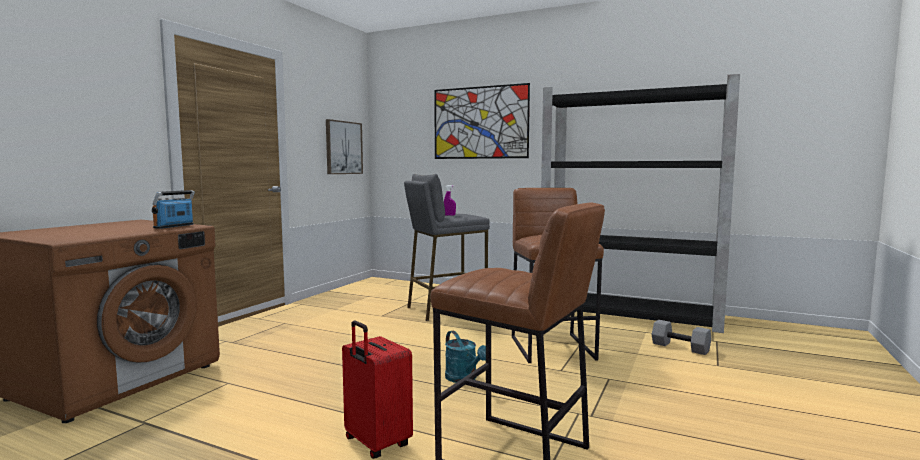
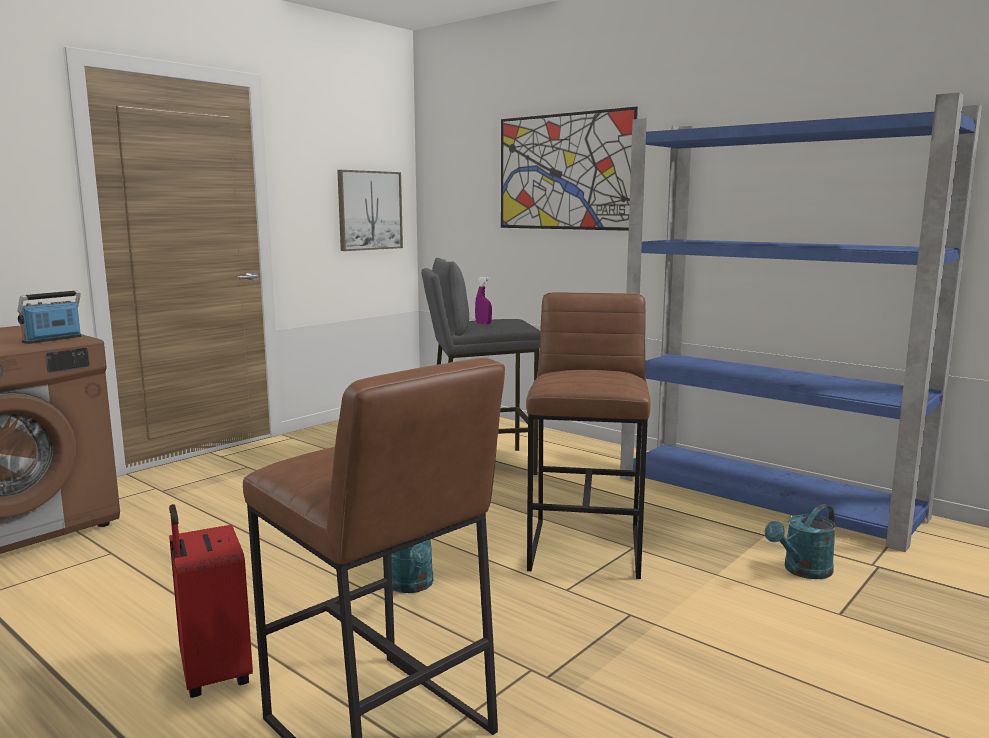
camera: 15 degrees right, 5 degrees up
black bookcase [541,74,740,333] -> blue bookcase [620,93,982,552]
grey dumbbell [652,320,711,355] -> turquoise watering can [765,504,836,579]

